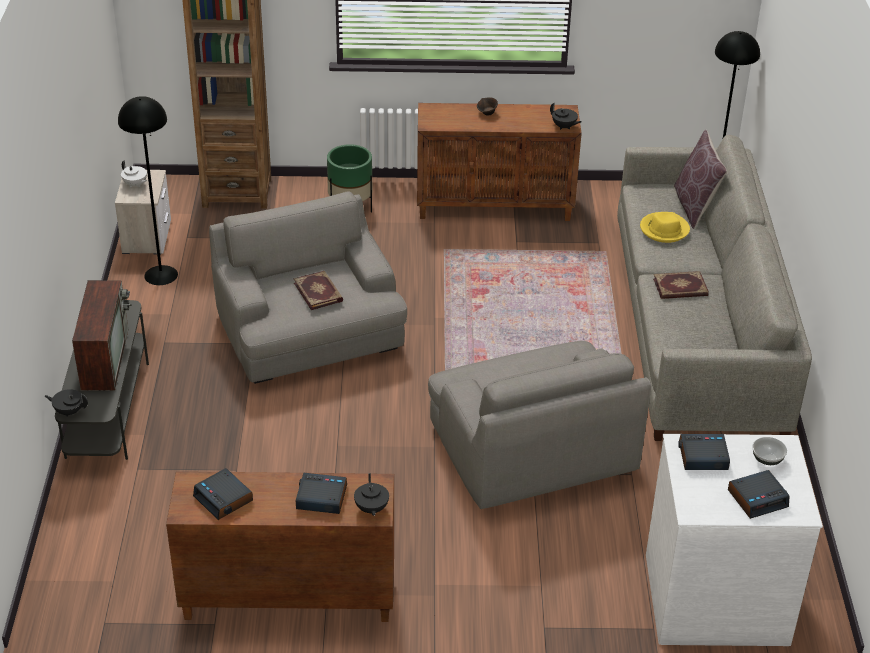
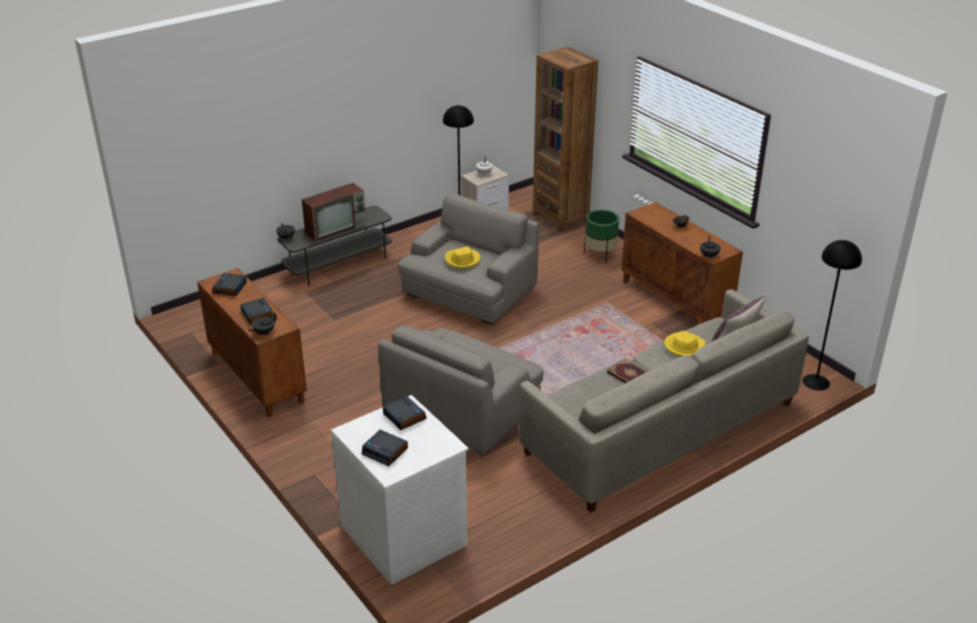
camera: 55 degrees right, 5 degrees down
book [294,271,343,310] -> yellow hat [445,247,480,269]
bowl [752,437,787,465] -> none

